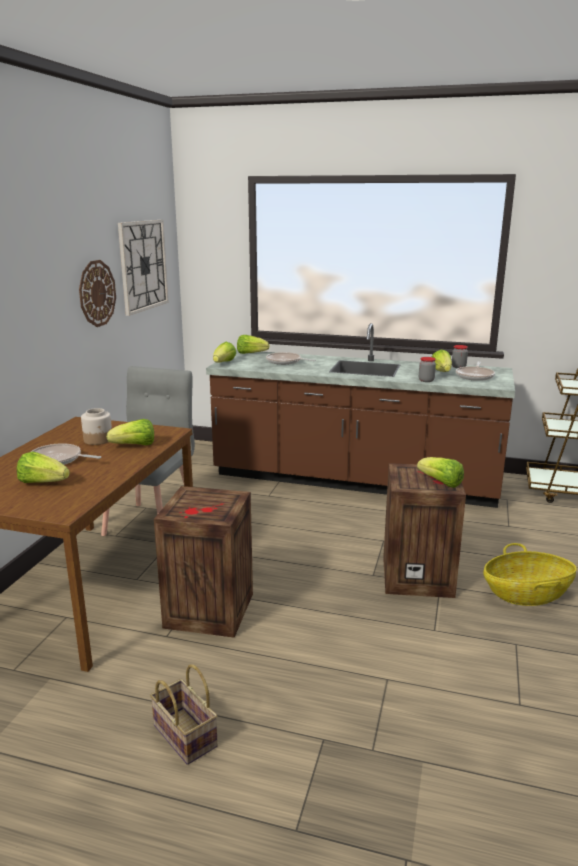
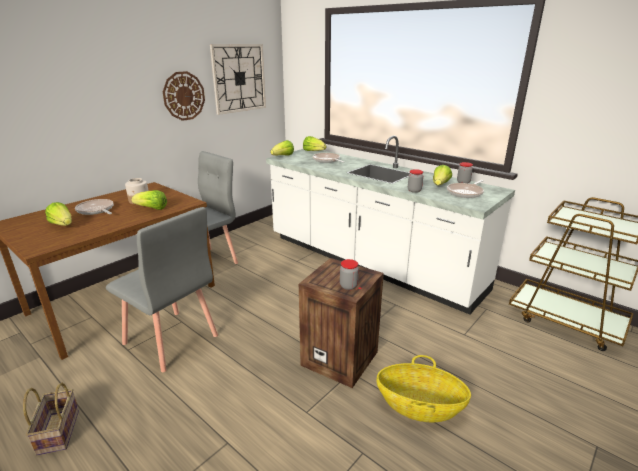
camera: 25 degrees right, 5 degrees up
crate [154,486,253,638] -> grey chair [106,207,218,372]
brown counter [206,323,515,508] -> white counter [266,135,515,315]
lettuce [417,457,464,488] -> jar [340,259,359,290]

